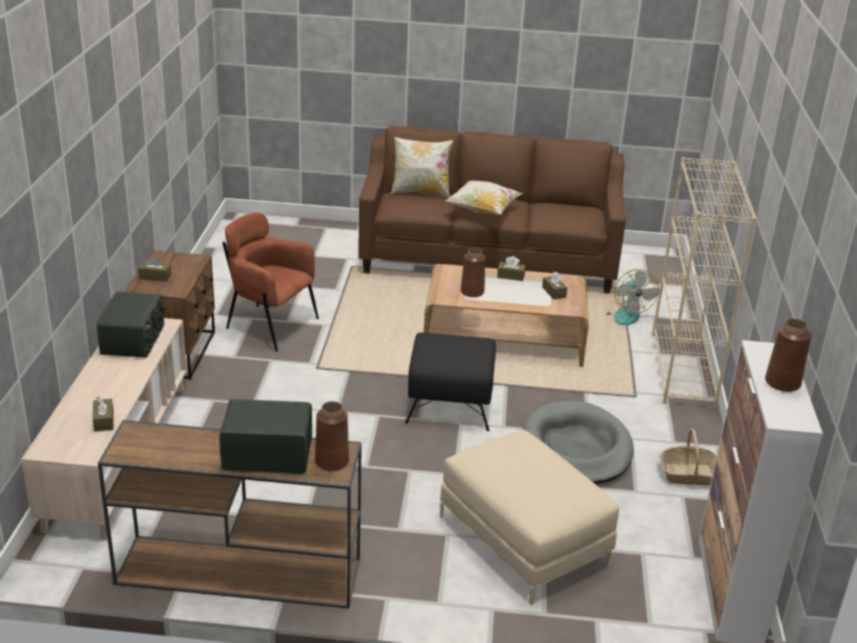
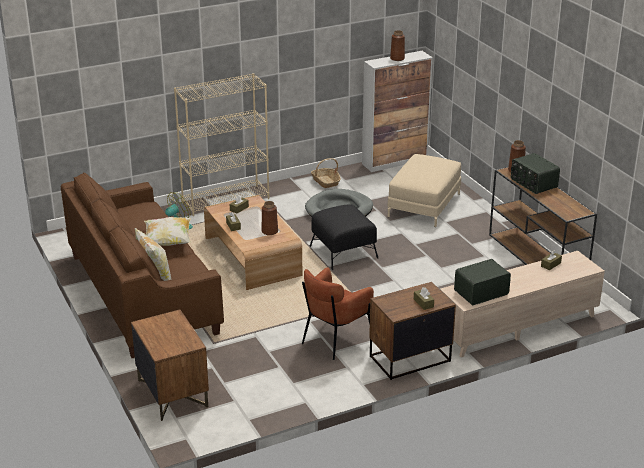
camera: 120 degrees left, 0 degrees up
brown armchair [222,212,319,352] -> brown armchair turned 45 degrees clockwise [302,267,374,360]
none -> brown nightstand [131,309,209,421]

